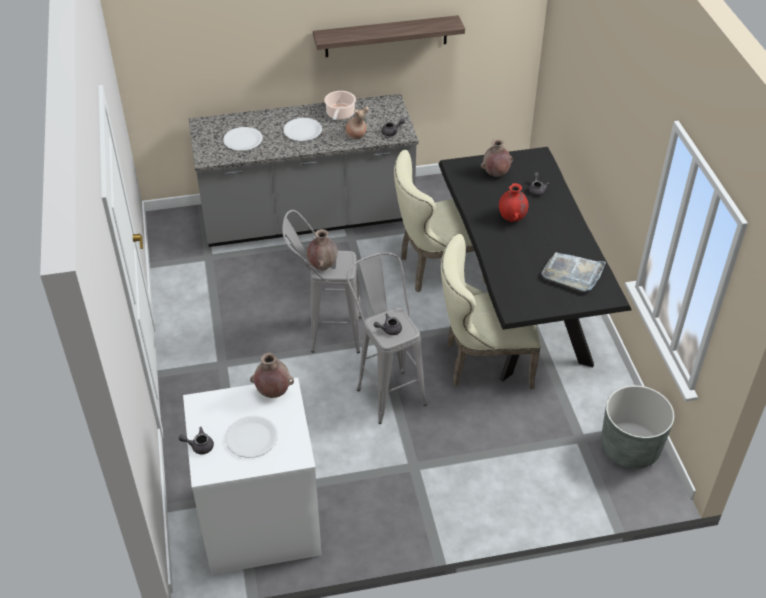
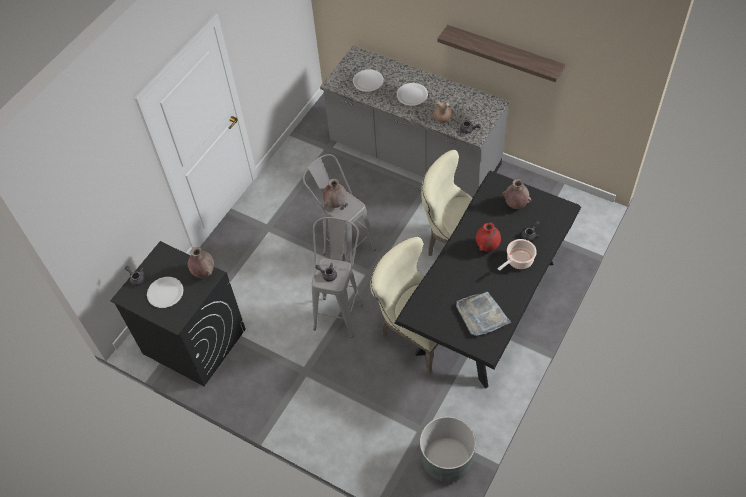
camera: 45 degrees right, 10 degrees up
white washing machine [183,378,322,575] -> black washing machine [110,241,246,386]
cooking pot [324,91,356,120] -> cooking pot moved to [498,239,537,271]

